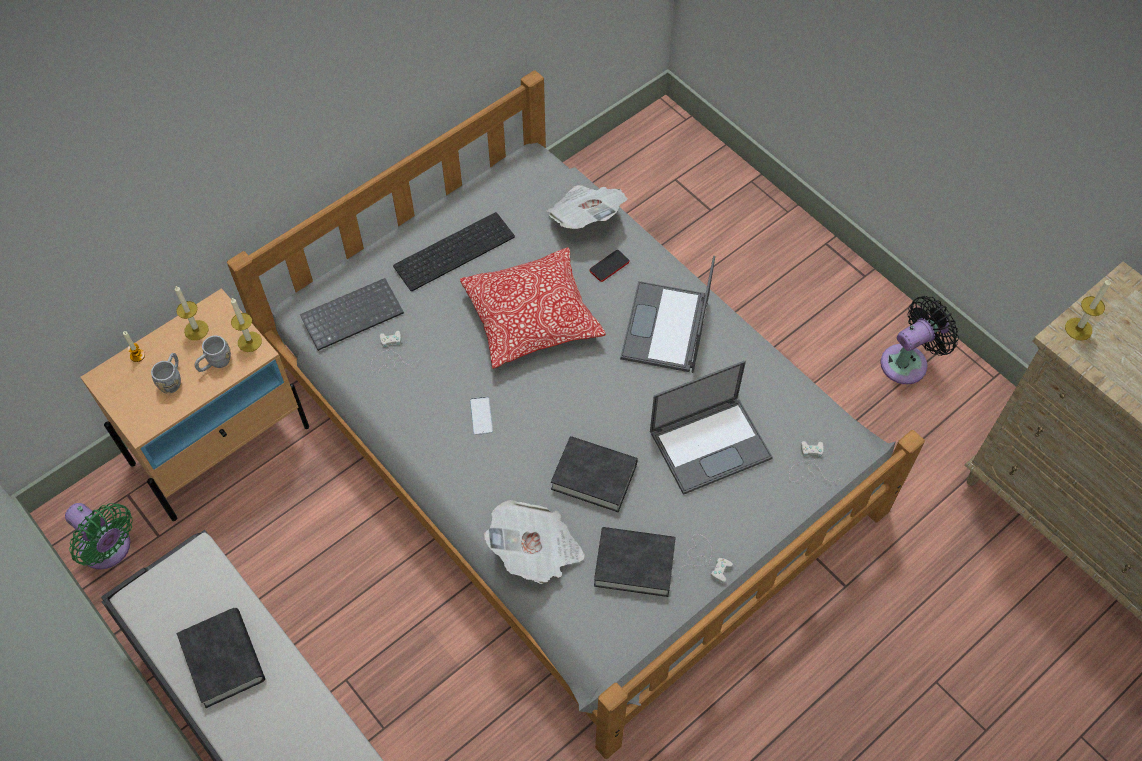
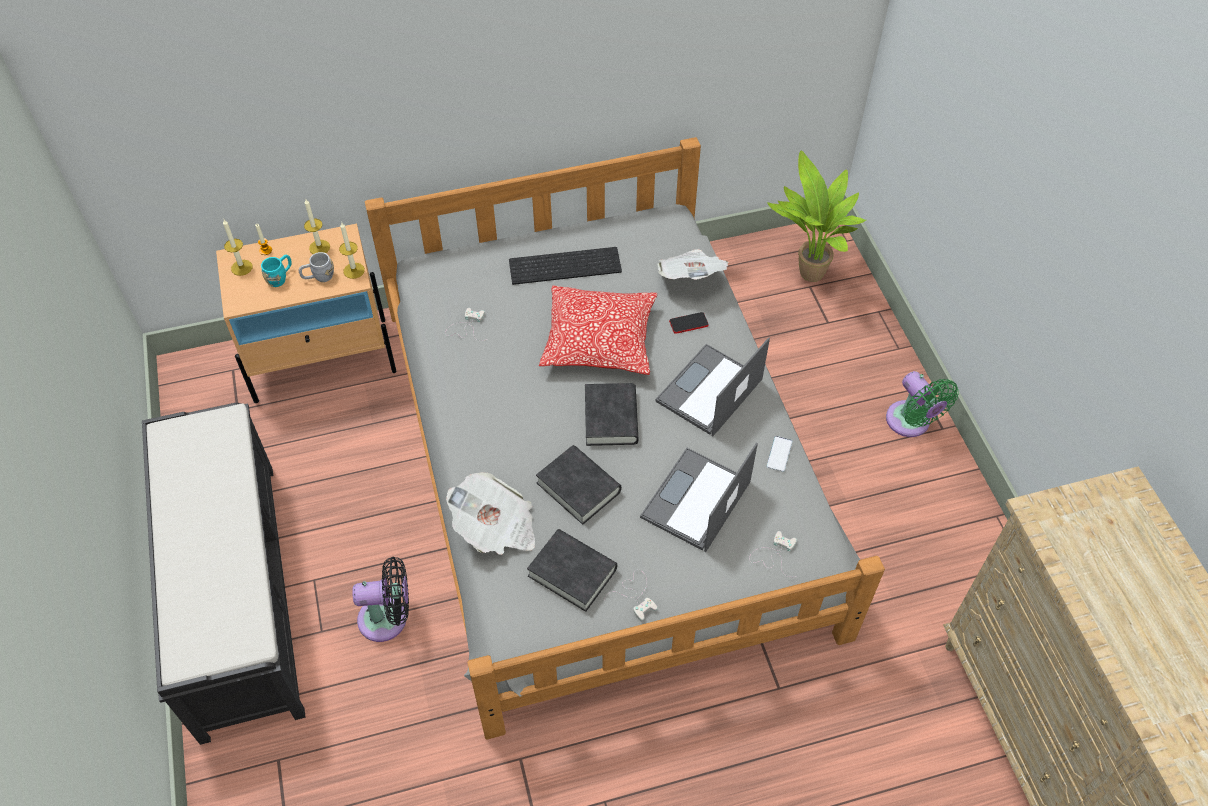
camera: 25 degrees right, 5 degrees down
green fan [65,503,133,569] -> green fan moved to [886,371,959,437]
grey mug [151,353,181,394] -> turquoise mug [261,255,292,287]
black book [177,608,265,708] -> black book moved to [585,383,638,446]
keyboard [300,278,404,351] -> none
phone [470,397,493,435] -> phone moved to [767,436,792,472]
laptop [650,361,773,495] -> laptop turned 120 degrees clockwise [640,443,758,552]
black fan [880,296,959,384] -> black fan moved to [352,557,409,642]
candle [1065,278,1111,341] -> candle moved to [223,220,252,276]
none -> potted plant [767,151,866,282]

